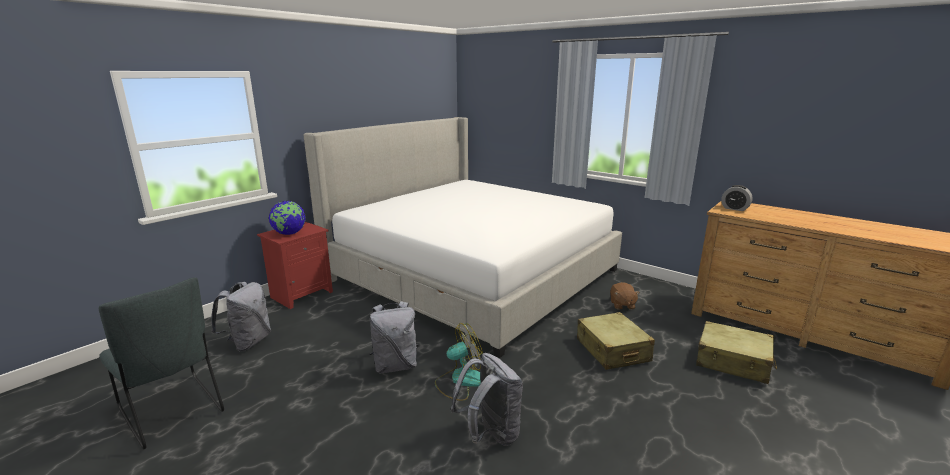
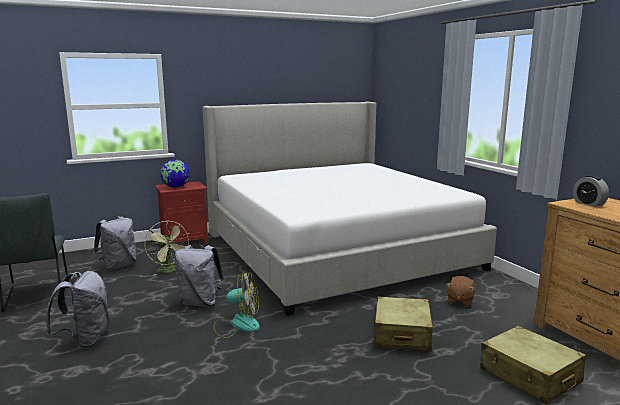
camera: 25 degrees right, 5 degrees down
grey backpack [451,353,523,446] -> grey backpack moved to [46,271,110,349]
none -> green fan [145,221,189,276]

